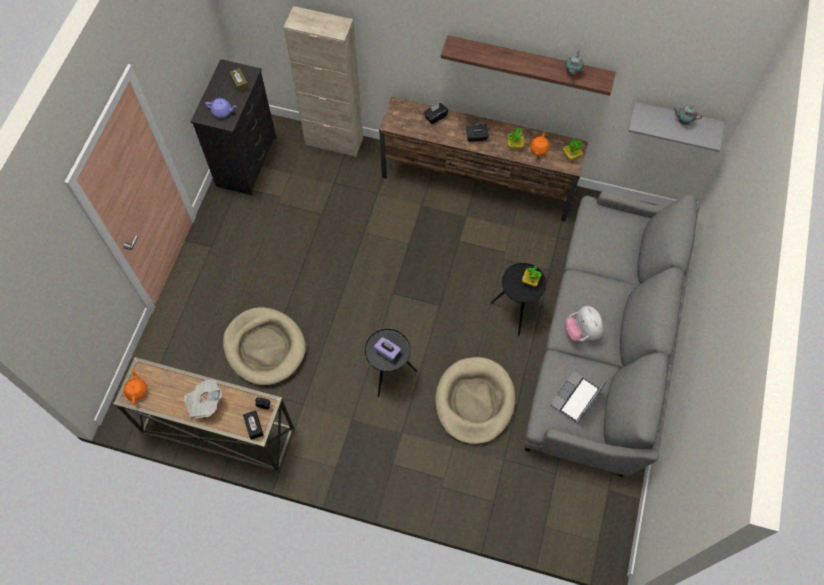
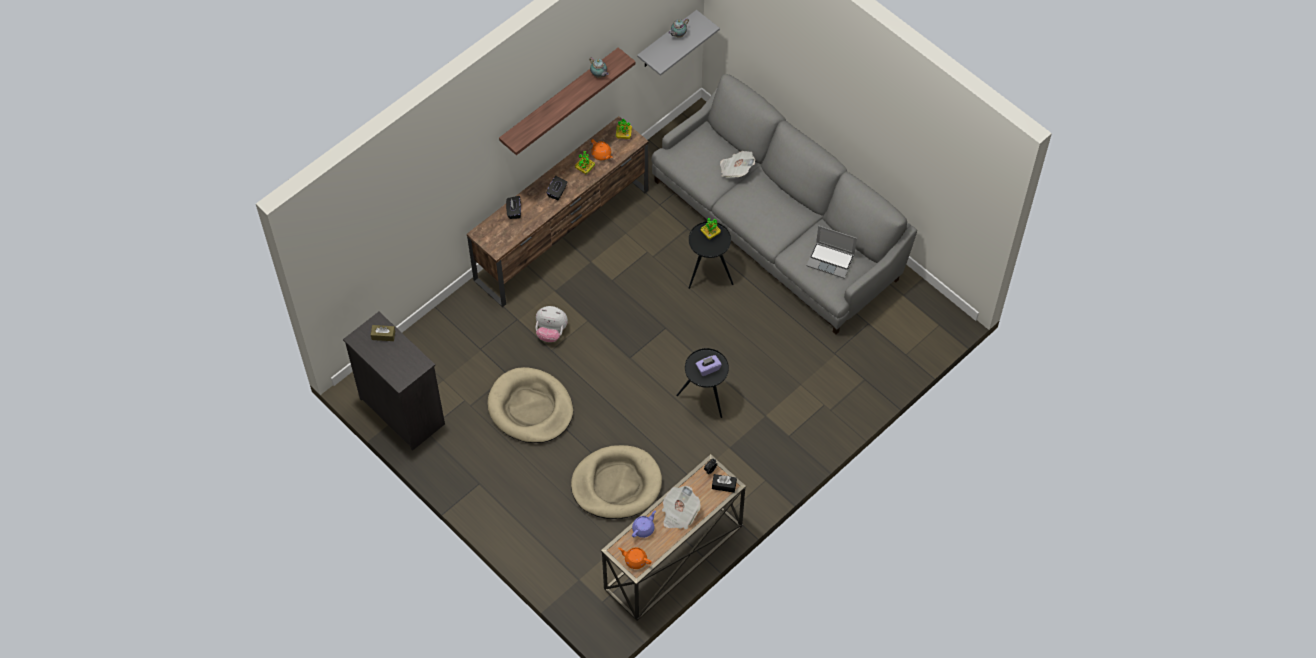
camera: 60 degrees left, 5 degrees down
purple teapot [205,98,236,118] -> purple teapot moved to [632,510,656,538]
beige cabinet [284,6,363,157] -> none
beige dog bed [435,357,515,444] -> beige dog bed moved to [487,367,573,443]
laptop [550,371,608,424] -> laptop turned 45 degrees counterclockwise [806,226,857,279]
plush toy [564,306,603,341] -> plush toy moved to [535,306,568,342]
none -> newspaper [720,151,755,178]

